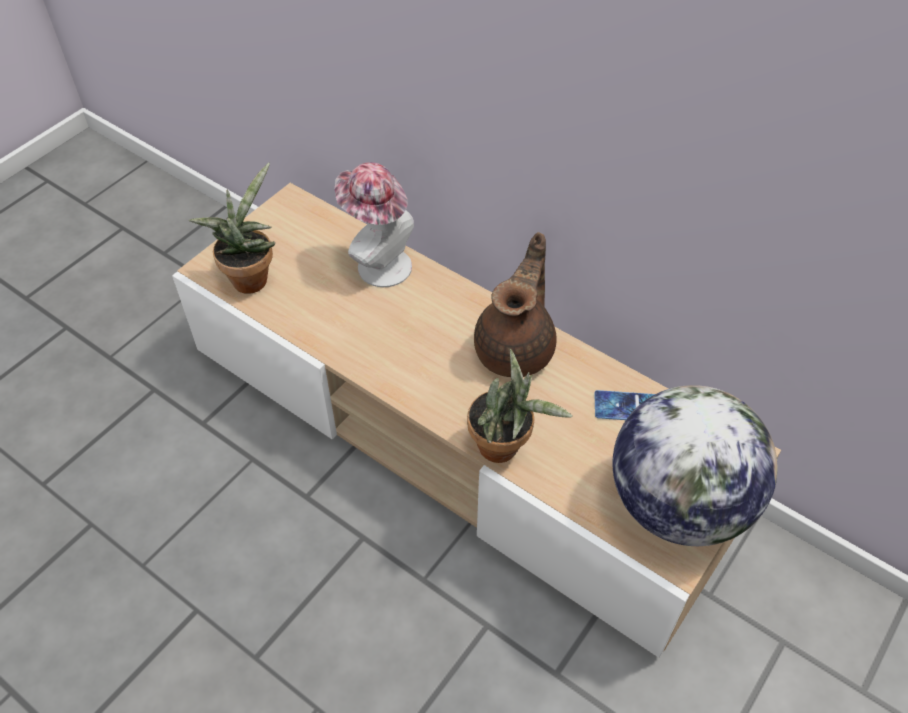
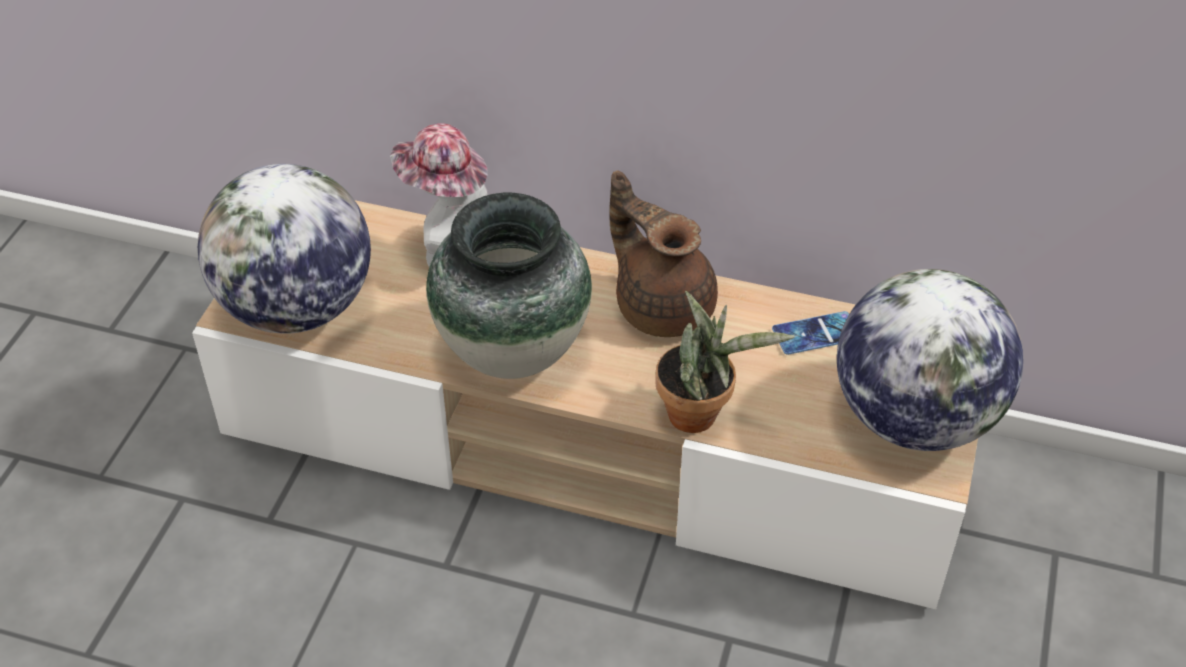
camera: 20 degrees left, 5 degrees down
potted plant [189,163,275,294] -> globe [198,164,371,334]
brown teapot [474,232,557,377] -> brown teapot turned 45 degrees counterclockwise [609,171,718,337]
none -> vase [426,193,592,379]

